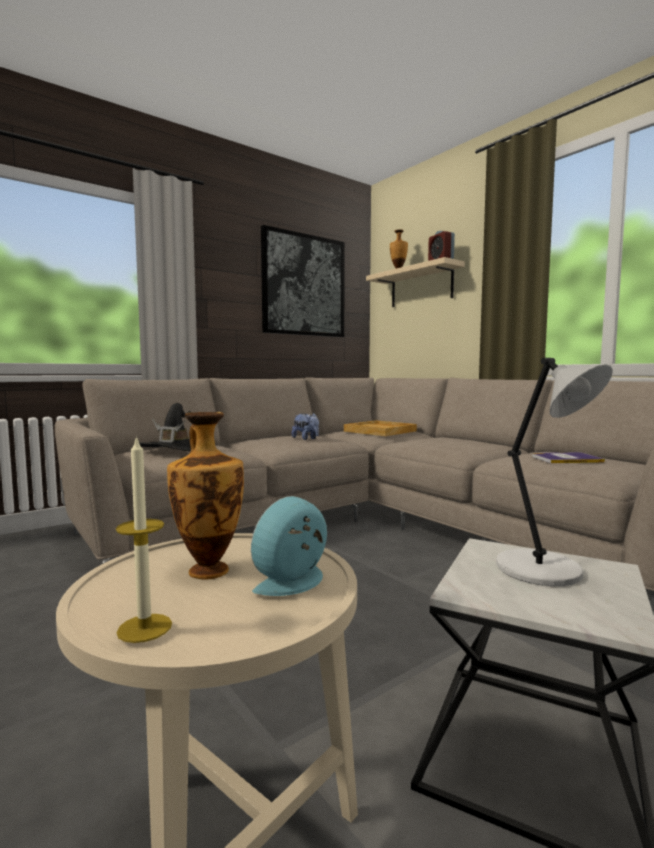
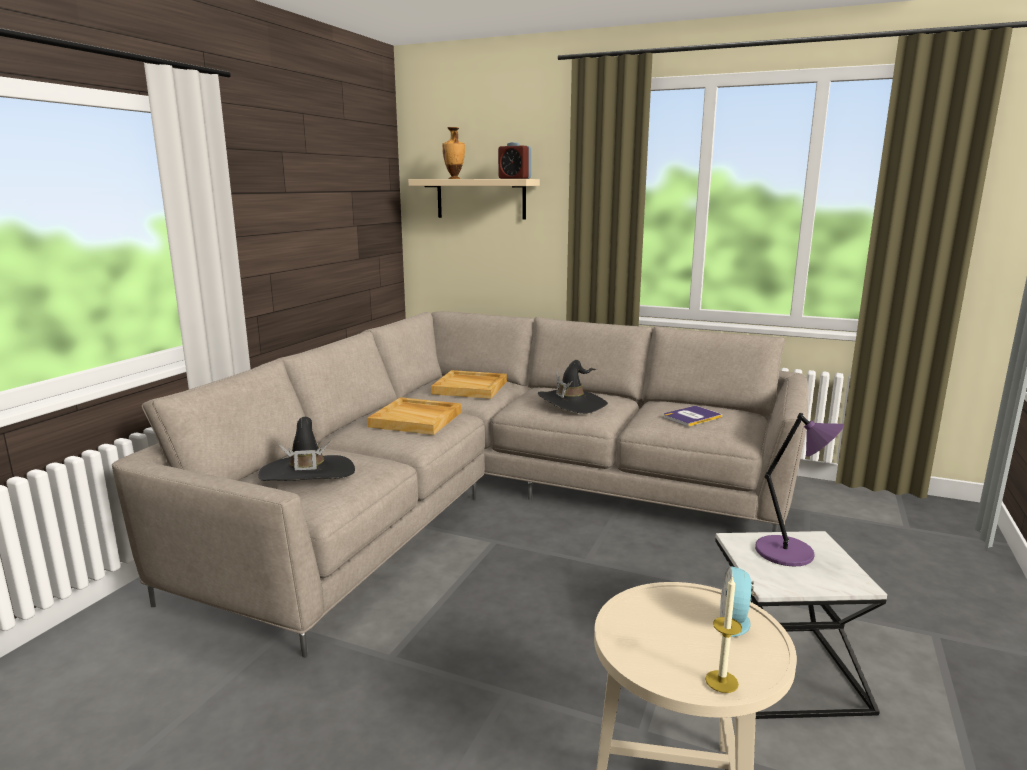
camera: 30 degrees left, 10 degrees up
vase [167,412,244,580] -> none
picture [261,225,345,337] -> none
plush toy [292,413,319,440] -> beige tray [367,397,461,435]
grey table lamp [496,358,613,586] -> purple table lamp [755,413,844,566]
none -> black hat [538,360,608,414]

